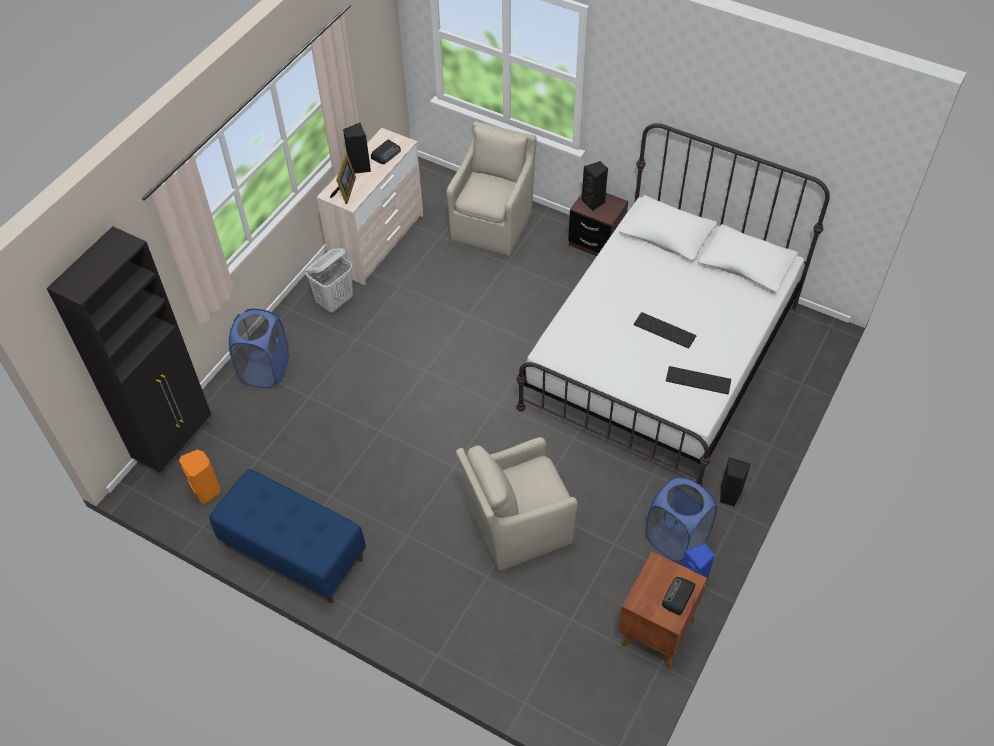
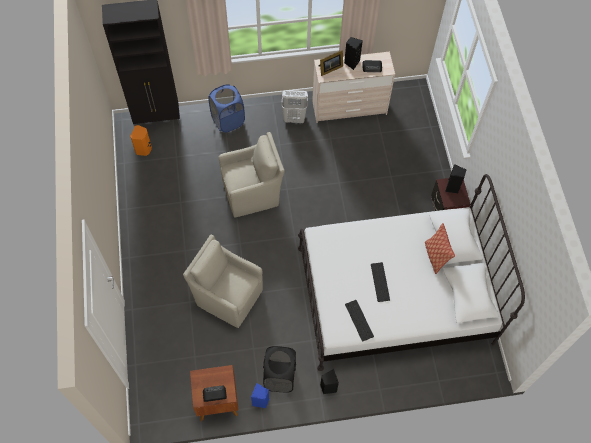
camera: 50 degrees right, 10 degrees up
blue bench [209,469,366,603] -> none
beige armchair [446,121,537,256] -> beige armchair moved to [219,132,284,217]
blue laundry basket [645,476,718,563] -> black laundry basket [263,346,296,393]
none -> pillow [425,223,455,274]

